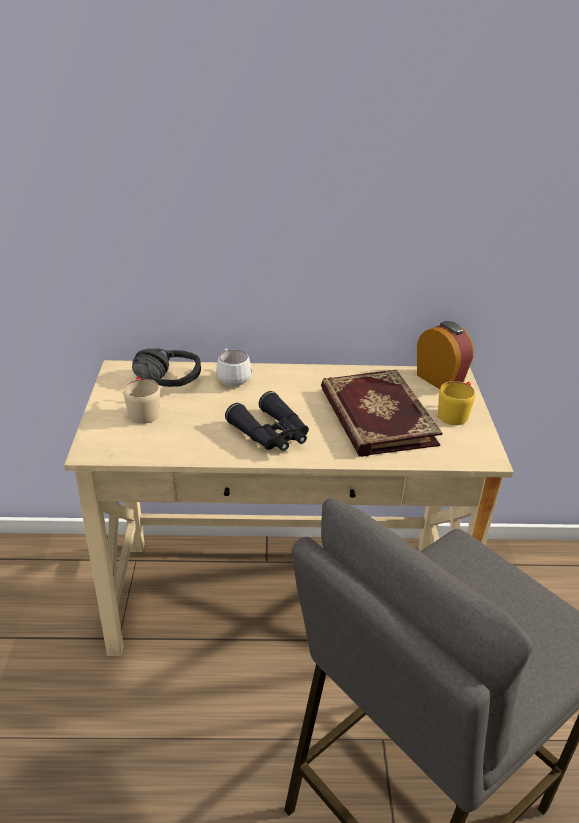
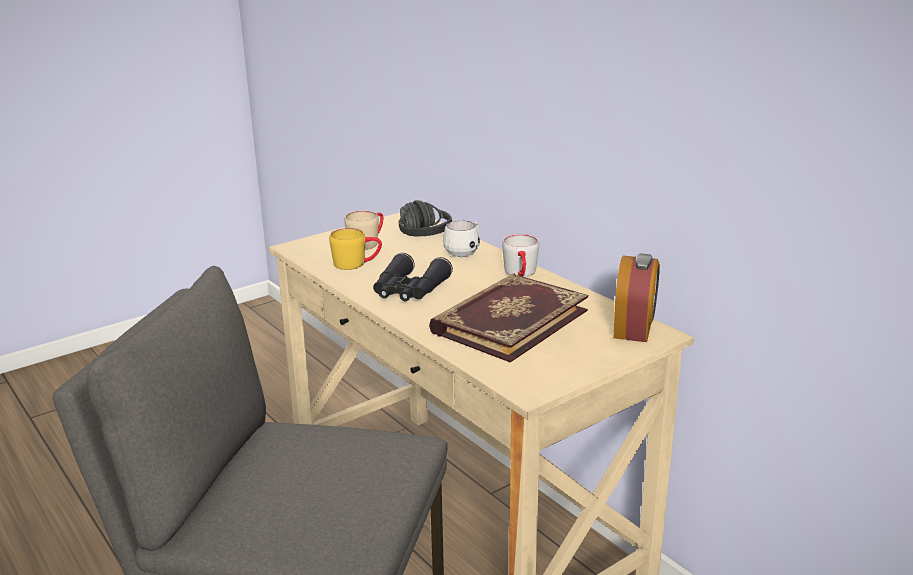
camera: 55 degrees right, 10 degrees down
yellow mug [438,381,475,425] -> yellow mug moved to [329,228,382,270]
none -> grey mug [502,234,539,277]

